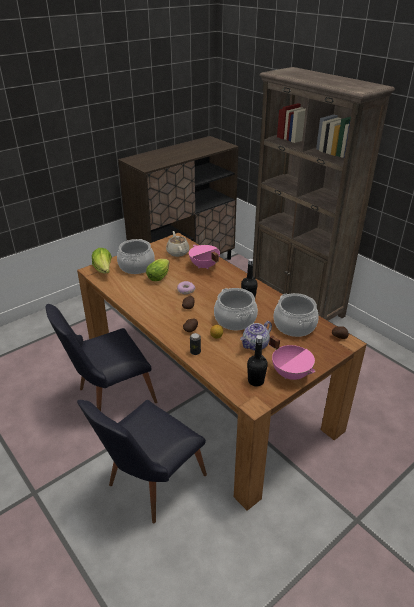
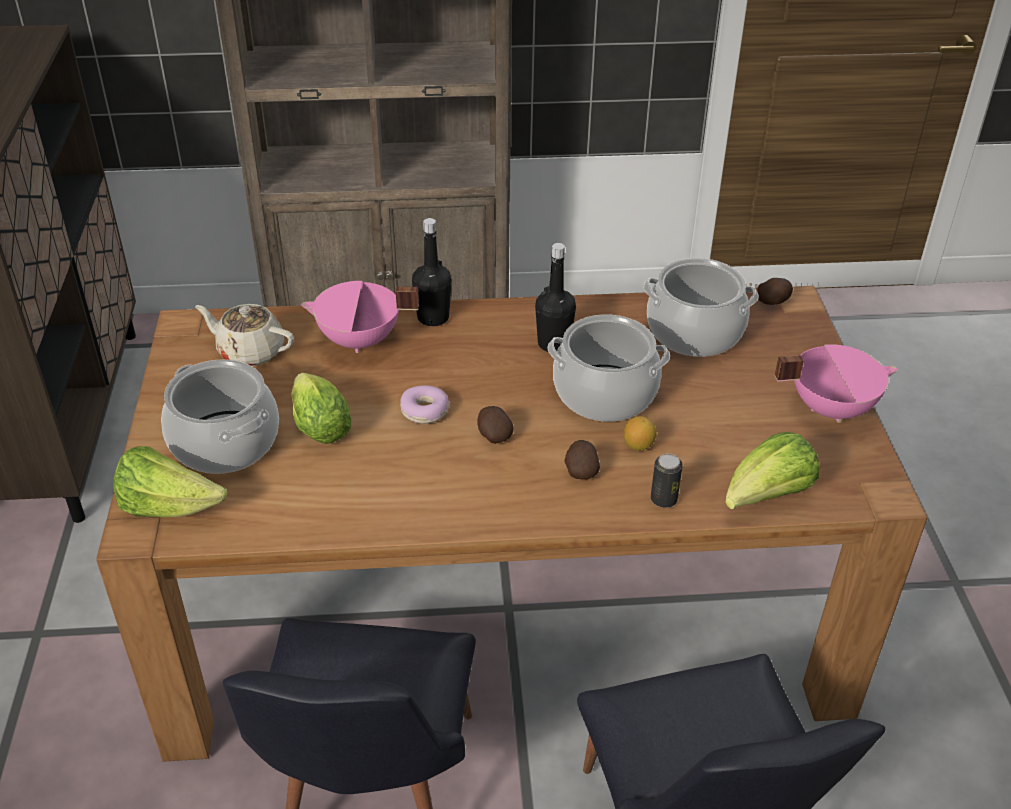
camera: 55 degrees left, 5 degrees up
teapot [240,321,272,351] -> none
black bottle [247,335,268,387] -> black bottle moved to [412,218,452,326]
none -> lettuce [725,432,820,509]

